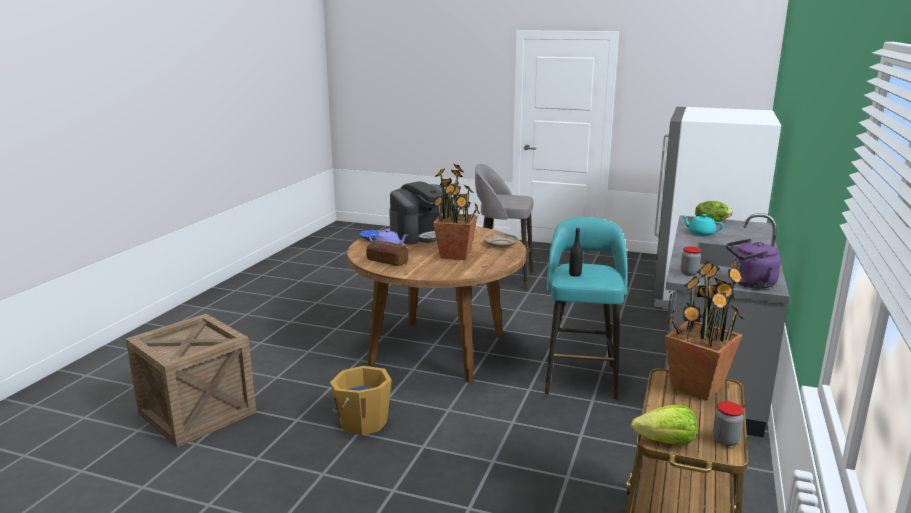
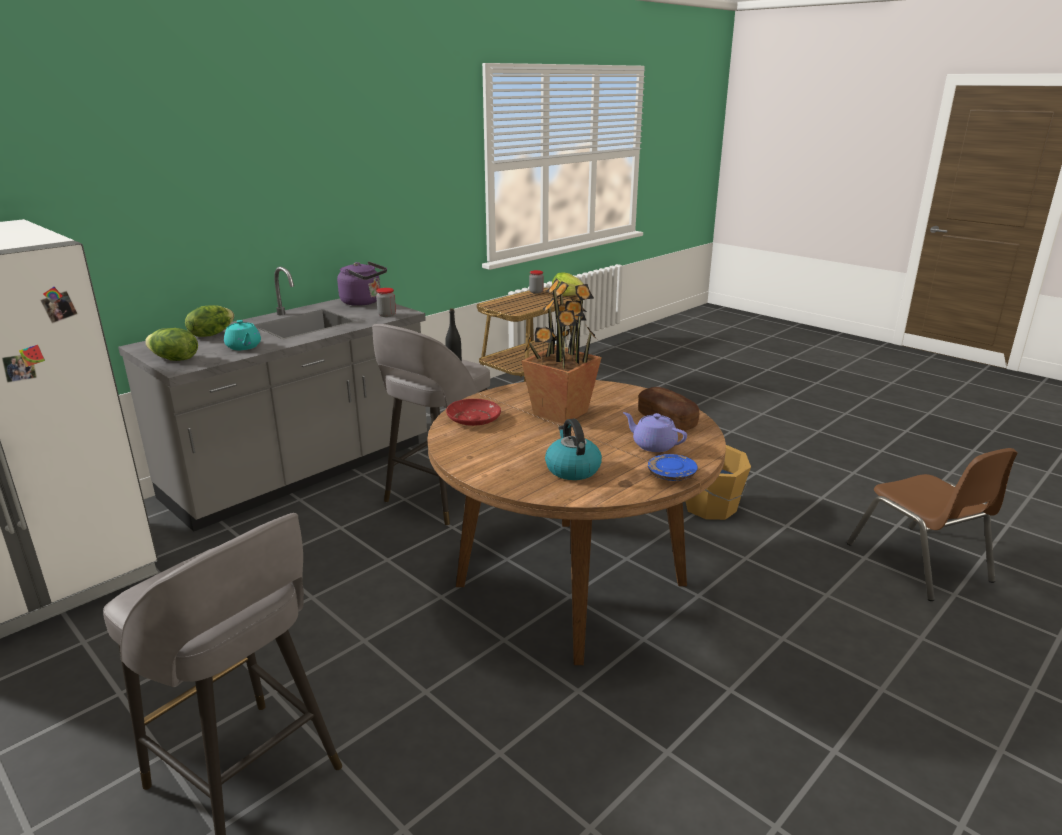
camera: 155 degrees left, 5 degrees up
crate [126,314,256,447] -> brown chair [847,448,1018,601]
coffee machine [389,181,453,245] -> kettle [545,419,602,480]
beige plate [484,234,518,248] -> red plate [446,399,501,426]
turquoise stool [545,217,627,400] -> grey stool [372,324,490,526]
potted plant [665,261,746,400] -> none
none -> lettuce [185,305,234,337]

